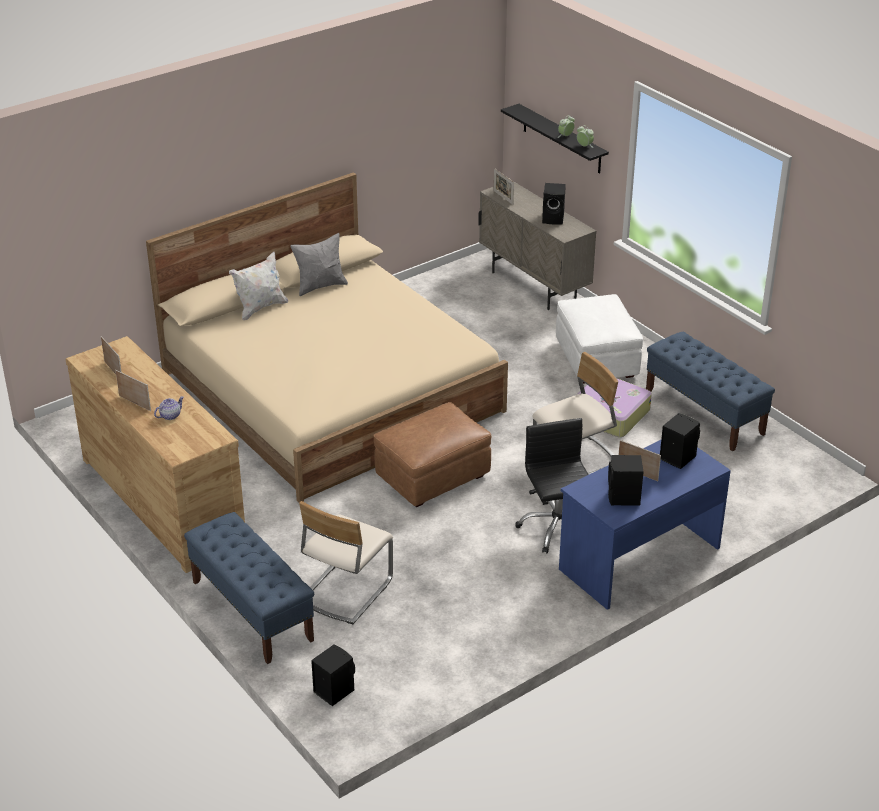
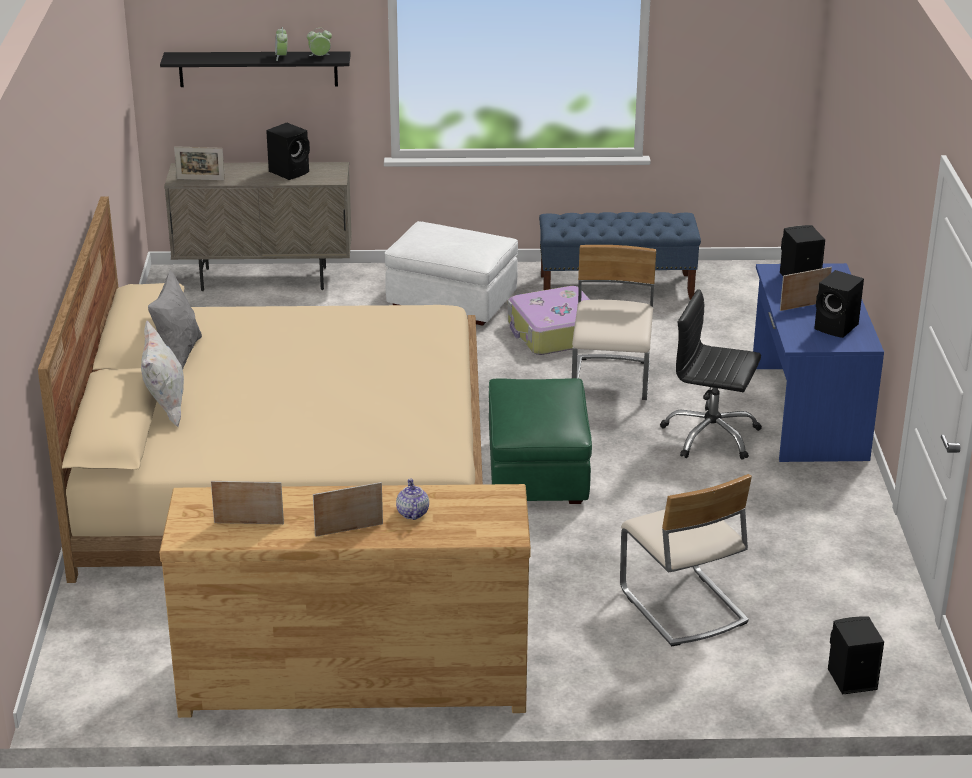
camera: 55 degrees left, 5 degrees down
blue bench [184,512,314,664] -> none
brown ottoman [373,402,491,507] -> green ottoman [489,378,592,504]

